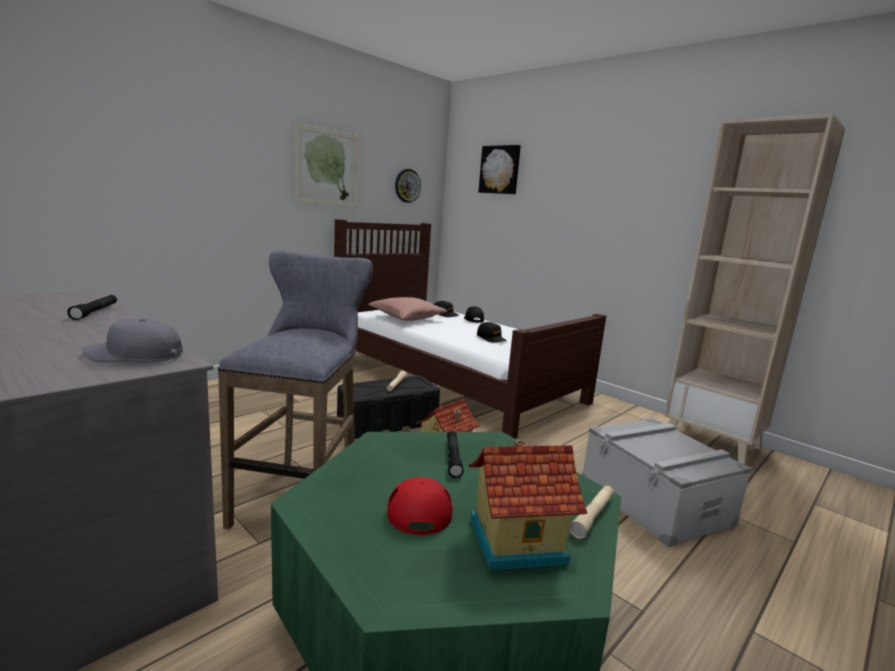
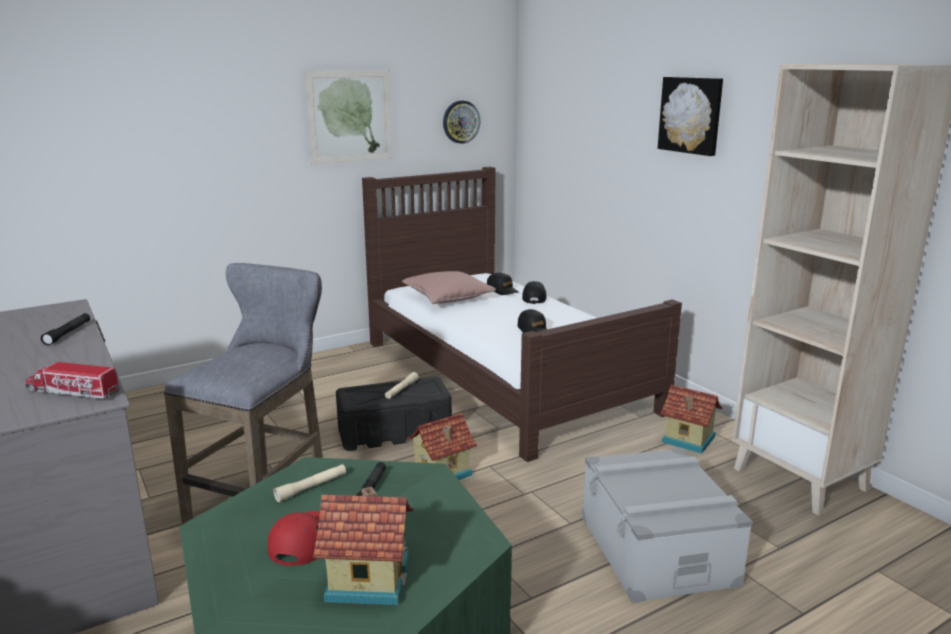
camera: 15 degrees right, 5 degrees up
grey cap [82,319,183,362] -> toy truck [26,361,121,399]
picture [478,145,521,194] -> picture moved to [658,77,723,156]
beige flashlight [569,485,614,539] -> beige flashlight moved to [273,464,346,502]
none -> toy house [660,385,722,454]

